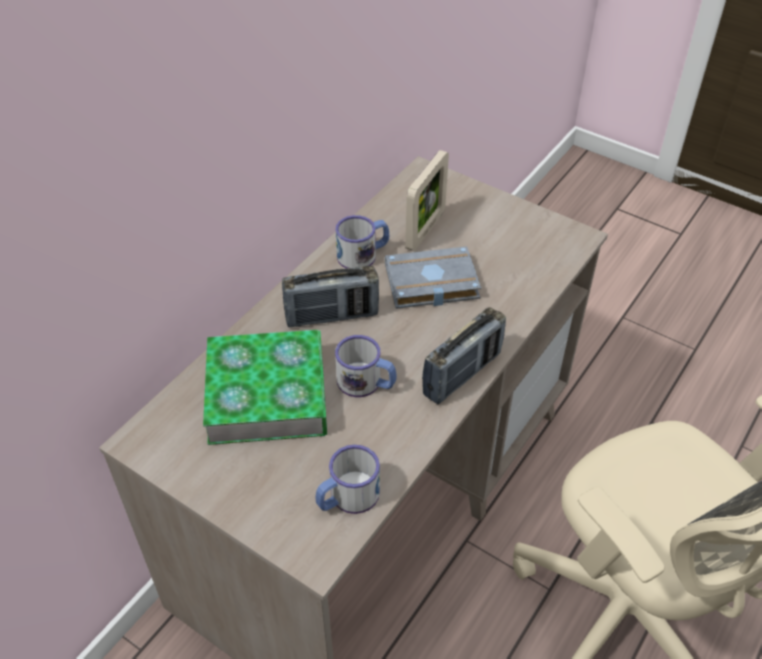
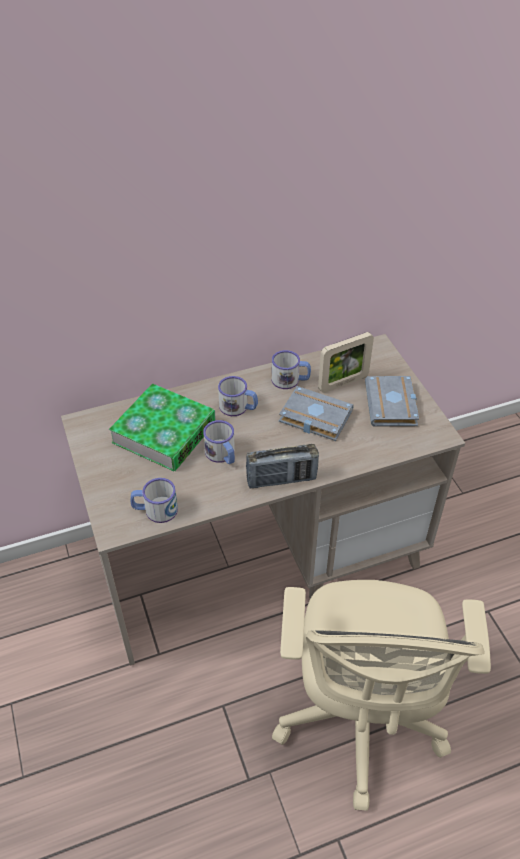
camera: 35 degrees right, 0 degrees up
radio [282,266,379,327] -> mug [218,376,258,416]
none -> grey book [365,376,419,427]

